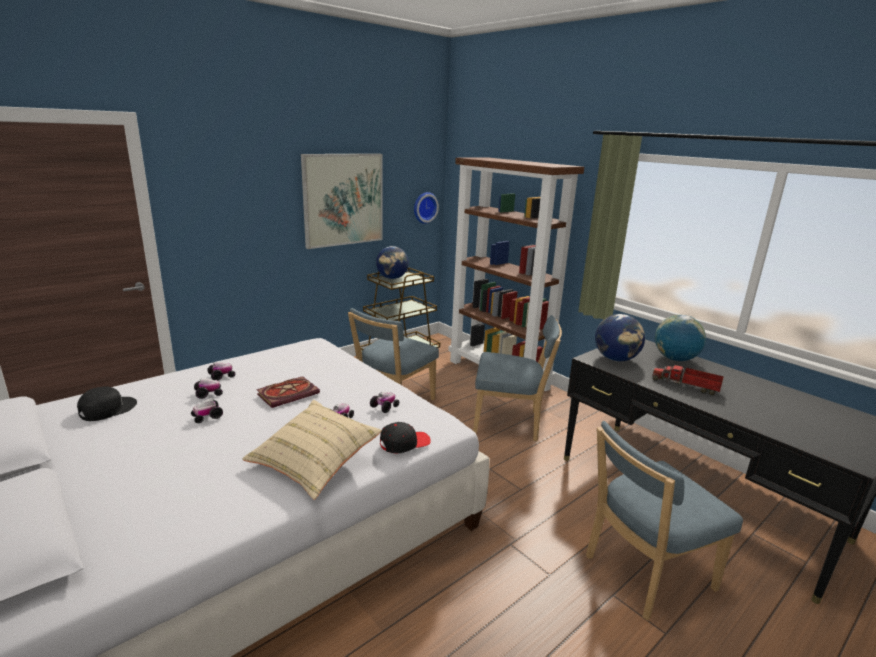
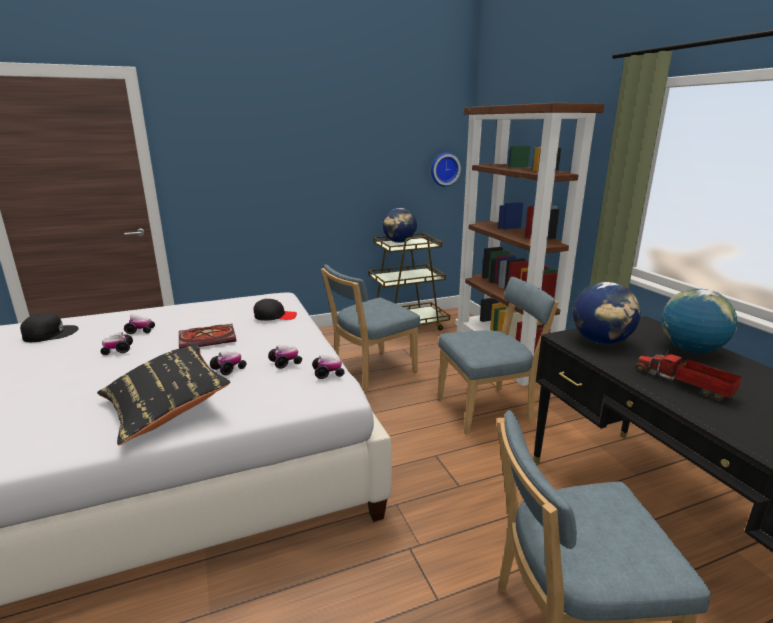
camera: 20 degrees right, 0 degrees up
toy car [207,362,235,380] -> toy car moved to [312,355,345,379]
beige pillow [242,400,382,500] -> black pillow [97,343,231,445]
picture [301,154,383,249] -> none
black cap [380,422,431,453] -> black cap moved to [253,299,297,321]
blue chair [473,315,562,442] -> blue chair turned 45 degrees counterclockwise [437,276,559,435]

